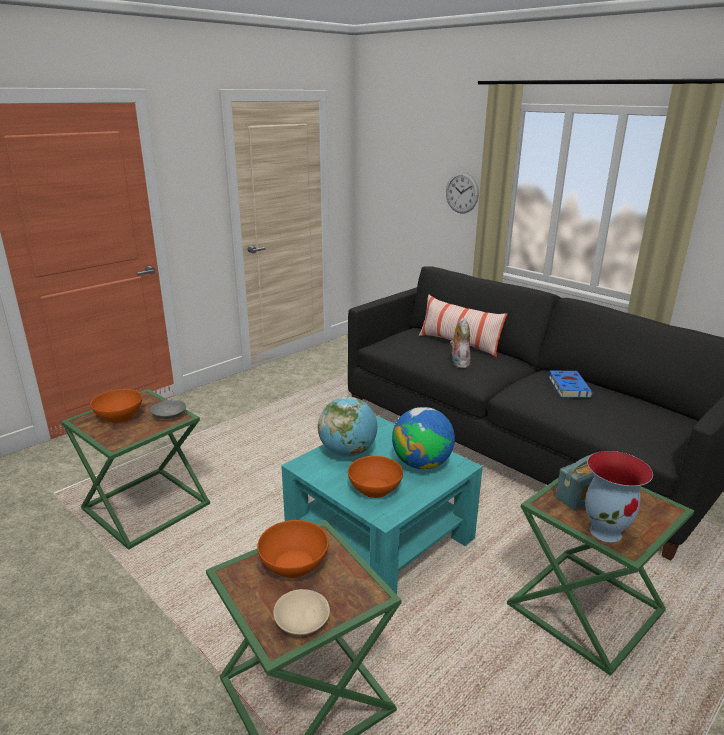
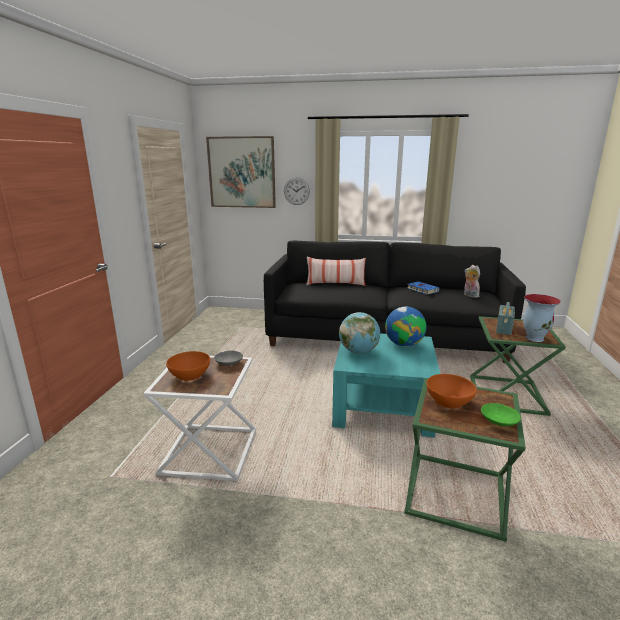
camera: 35 degrees left, 5 degrees down
green side table [61,389,210,550] -> white side table [143,356,256,481]
beige bowl [273,589,330,635] -> green bowl [481,403,521,426]
orange bowl [348,456,403,498] -> none
plush toy [450,318,471,368] -> plush toy moved to [464,265,480,298]
none -> picture [206,136,276,208]

